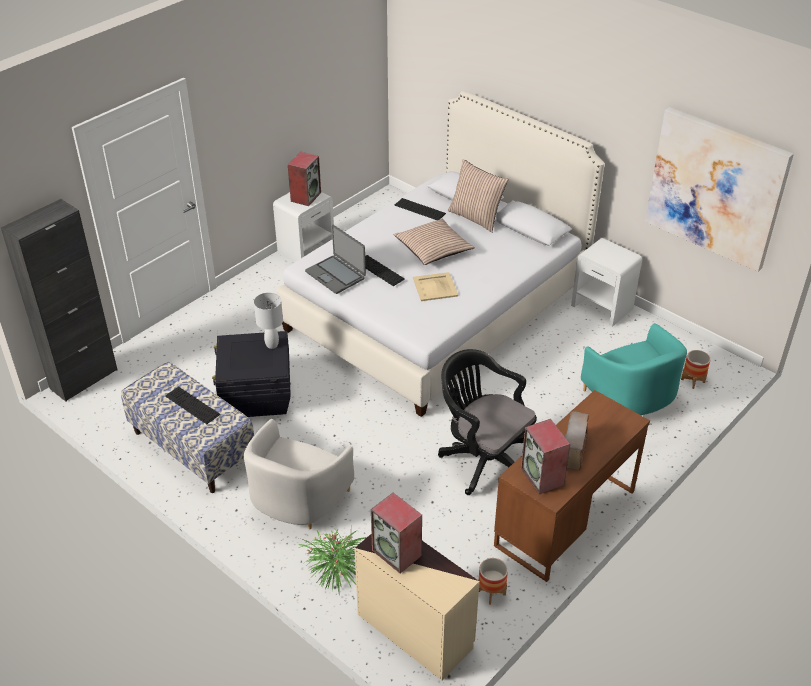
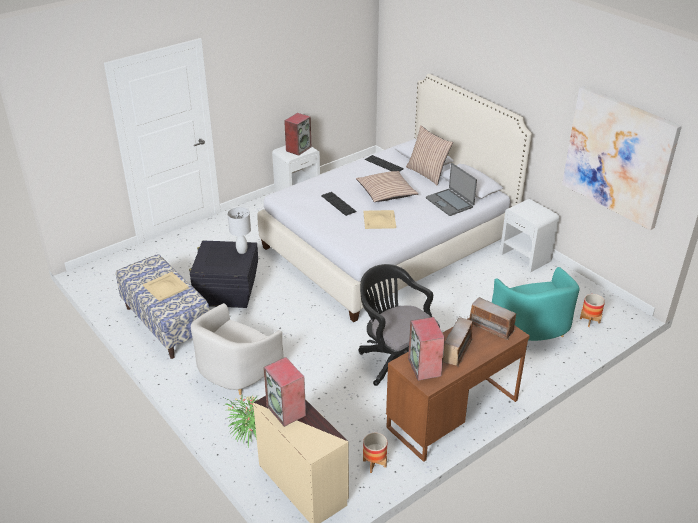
camera: 10 degrees right, 5 degrees down
black cabinet [1,199,117,402] -> none
keyboard [165,387,220,424] -> beige tray [143,272,189,302]
laptop [305,225,366,294] -> laptop moved to [426,163,477,216]
none -> radio [469,297,516,340]

